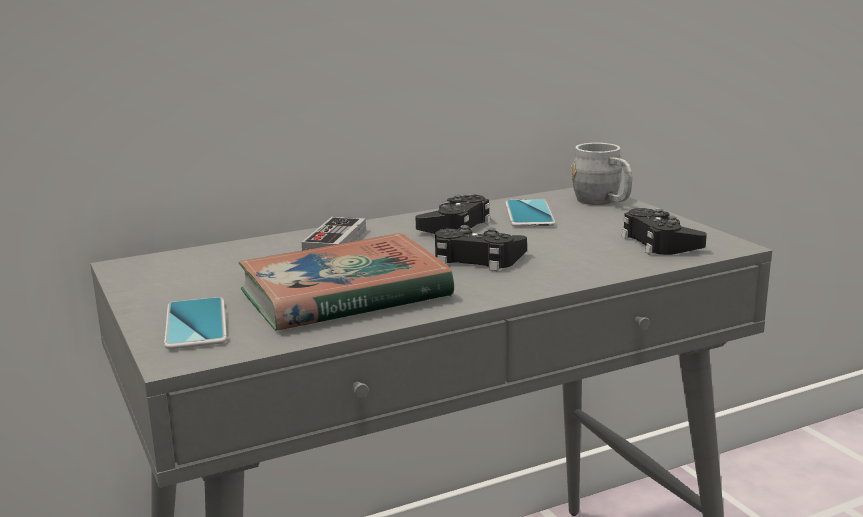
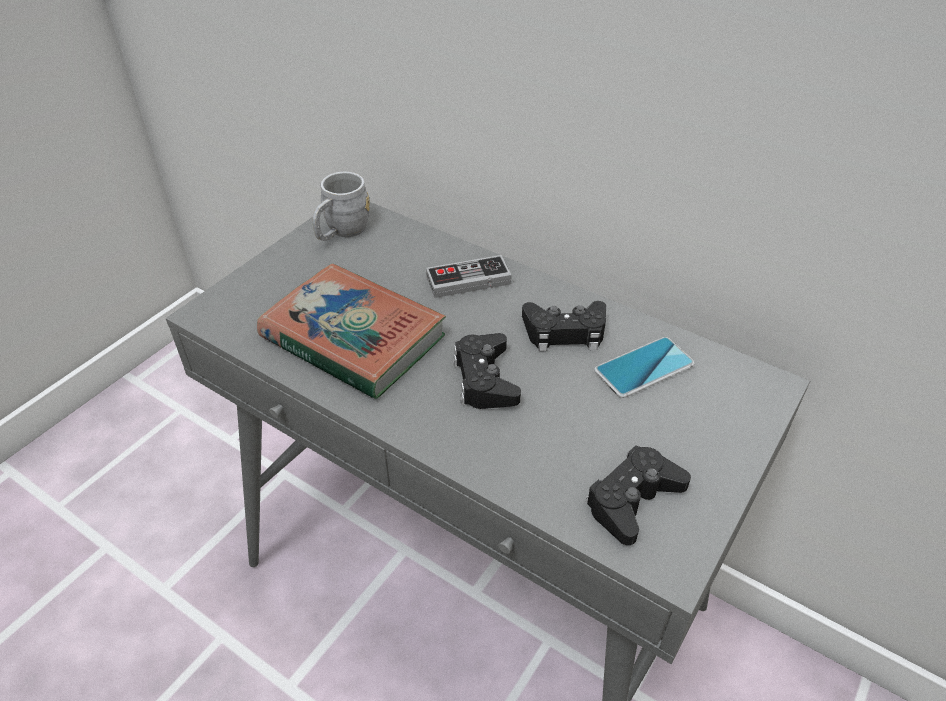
camera: 60 degrees right, 25 degrees up
phone [164,297,227,349] -> none
grey mug [571,143,632,205] -> grey mug moved to [313,172,370,241]

